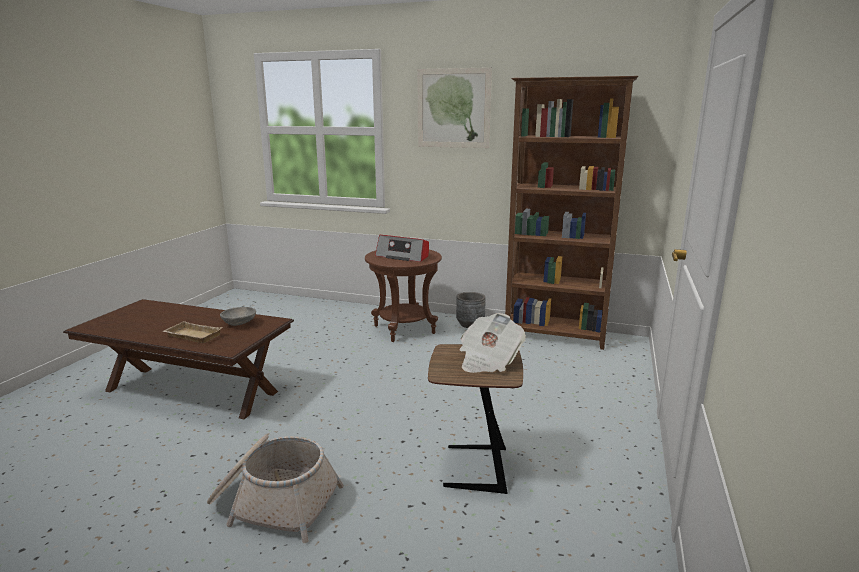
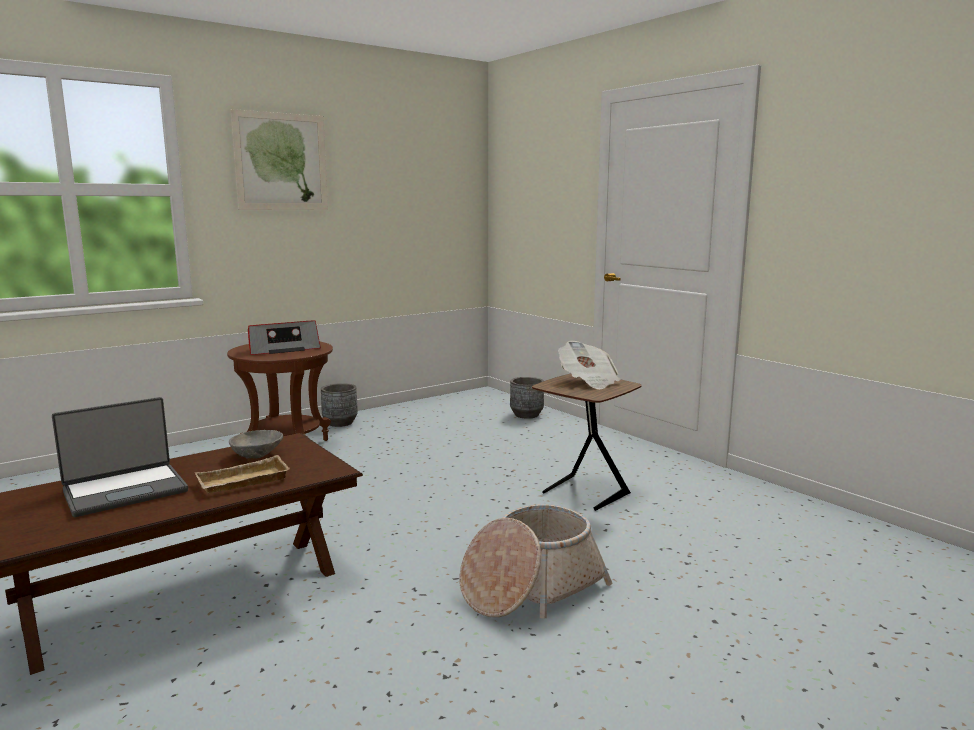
camera: 55 degrees left, 5 degrees down
brown bookcase [505,76,638,350] -> none
none -> laptop [52,397,188,517]
none -> grey planter [510,377,544,419]

